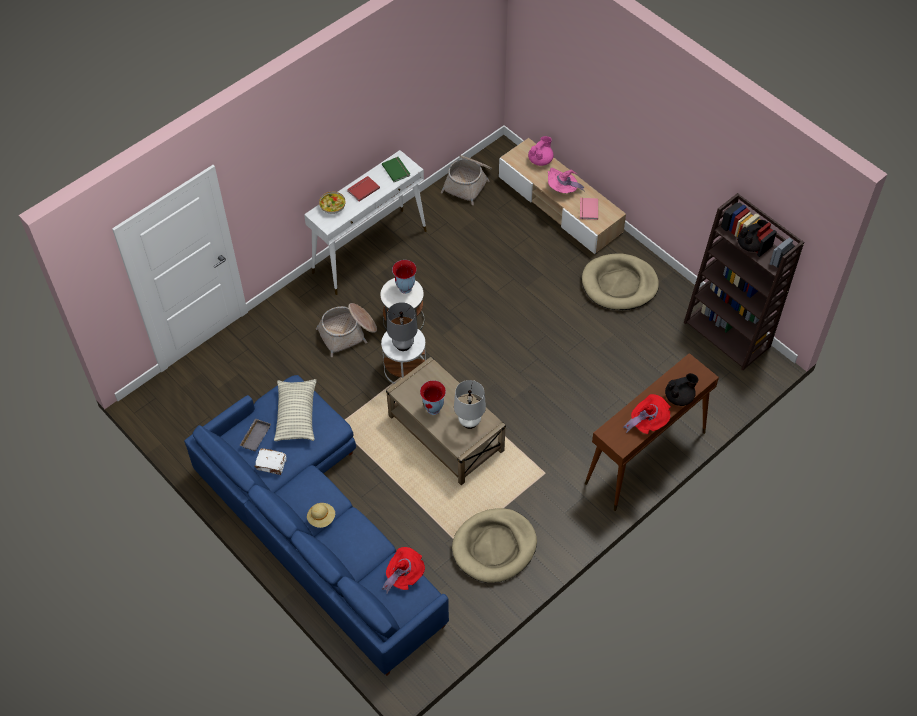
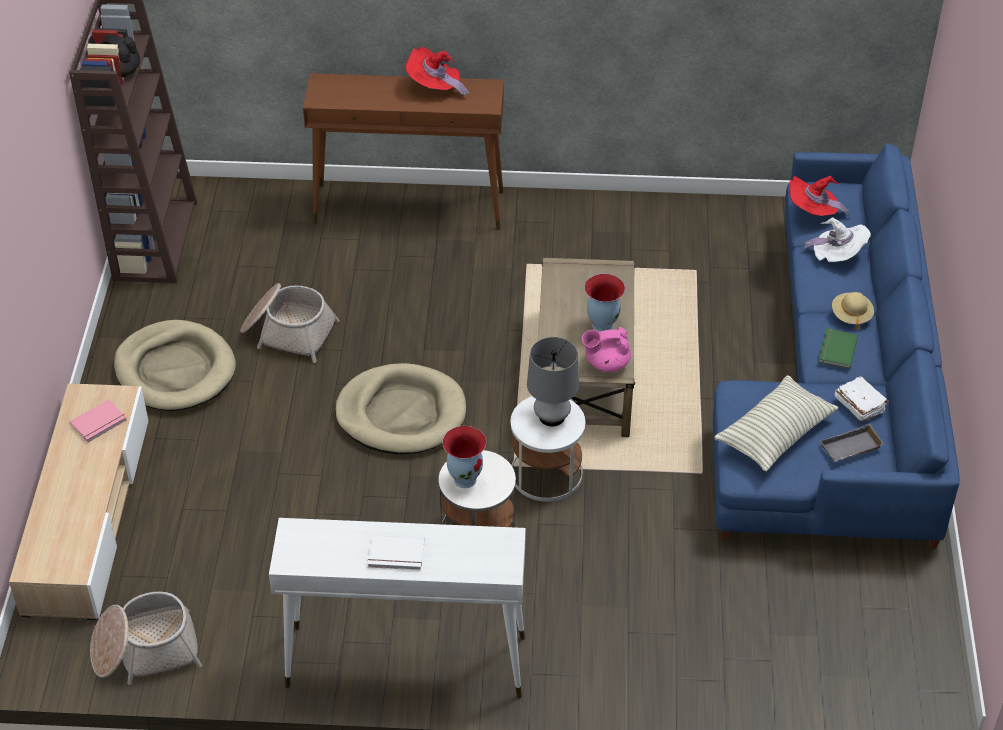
camera: 135 degrees left, 10 degrees down
basket [316,303,377,357] -> basket moved to [240,283,340,363]
bowl [319,192,345,214] -> none
red book [347,176,380,202] -> white book [368,535,425,570]
green book [382,157,410,182] -> green book moved to [818,328,858,369]
beige dog bed [452,508,537,583] -> beige dog bed moved to [335,363,466,454]
white table lamp [454,380,486,429] -> none
pink teapot [528,136,554,166] -> pink teapot moved to [582,327,631,372]
pink hat [548,168,585,193] -> none
black teapot [665,373,699,406] -> none
none -> white hat [801,217,871,262]

